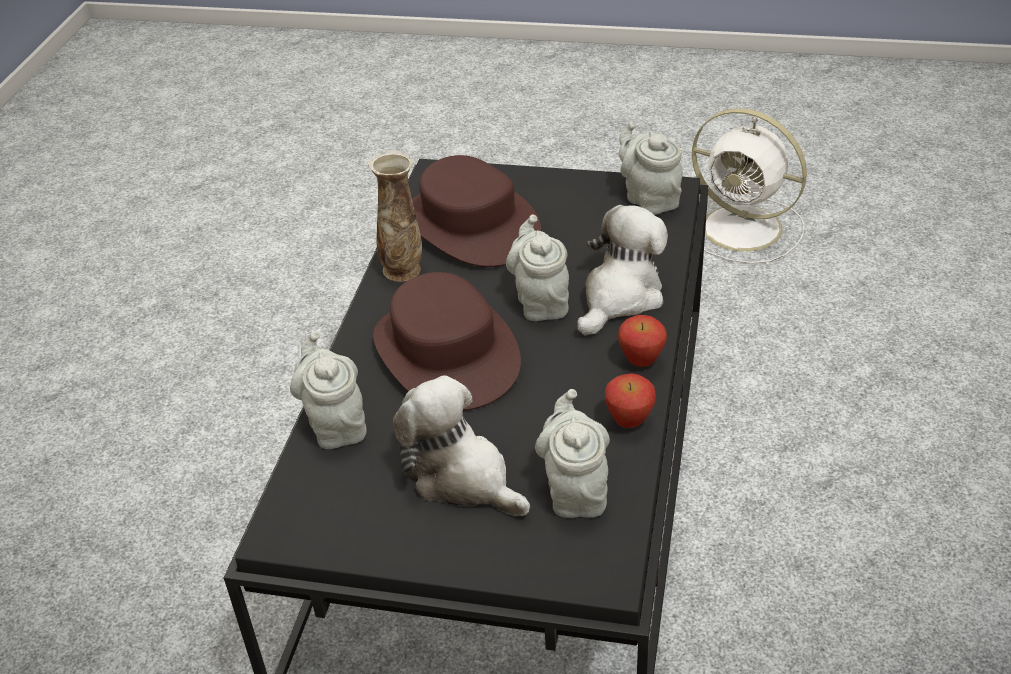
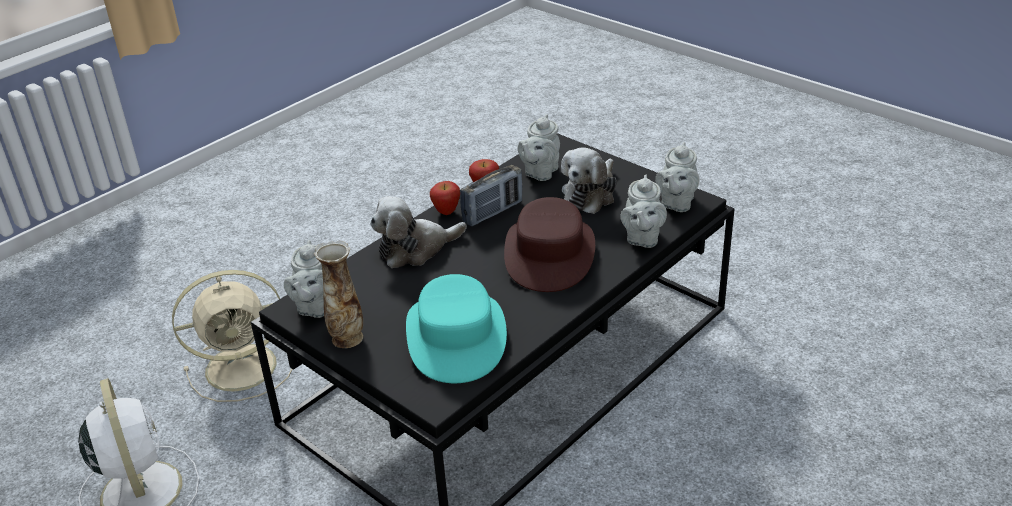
camera: 150 degrees left, 5 degrees down
vase [368,150,422,282] -> vase moved to [314,241,363,348]
plush toy [393,375,530,516] -> plush toy turned 45 degrees clockwise [561,148,617,214]
brown hat [412,155,541,267] -> turquoise hat [406,274,507,383]
grey teapot [506,215,569,321] -> grey teapot moved to [655,142,700,212]
none -> beige fan [172,270,292,402]
none -> radio [460,165,522,226]

